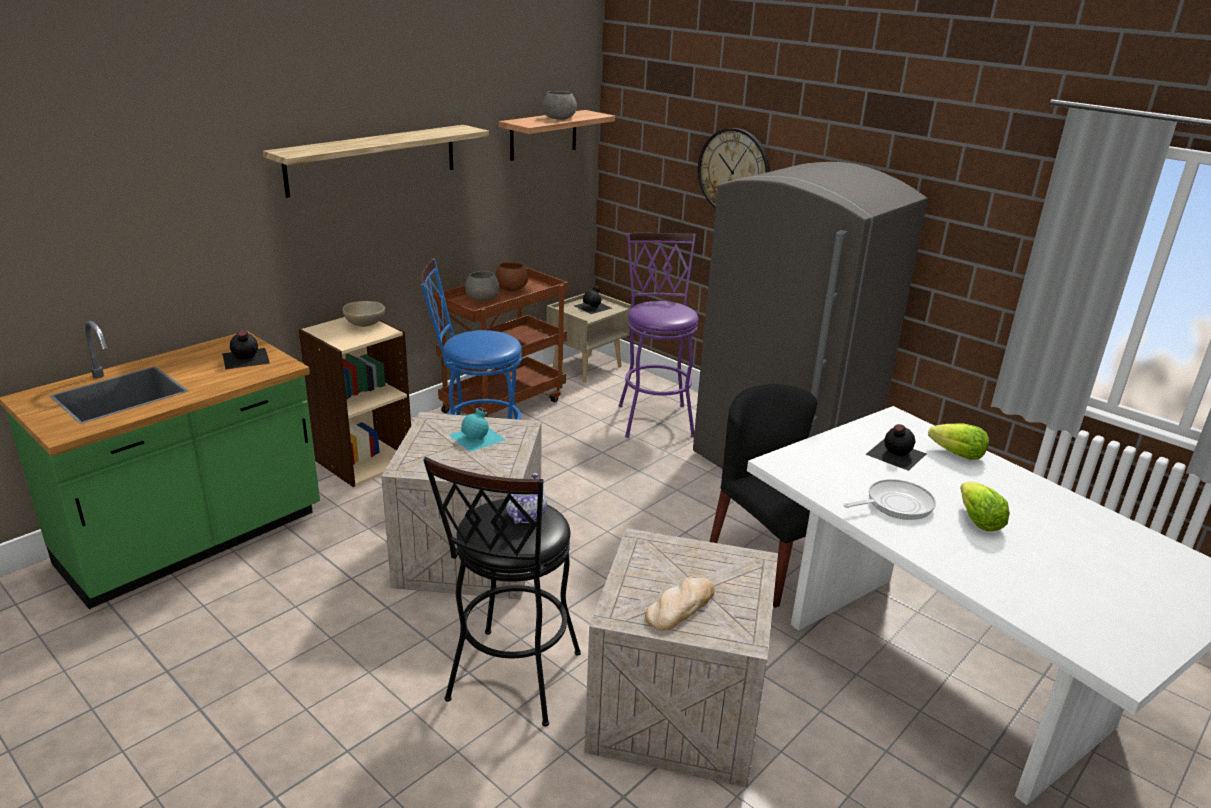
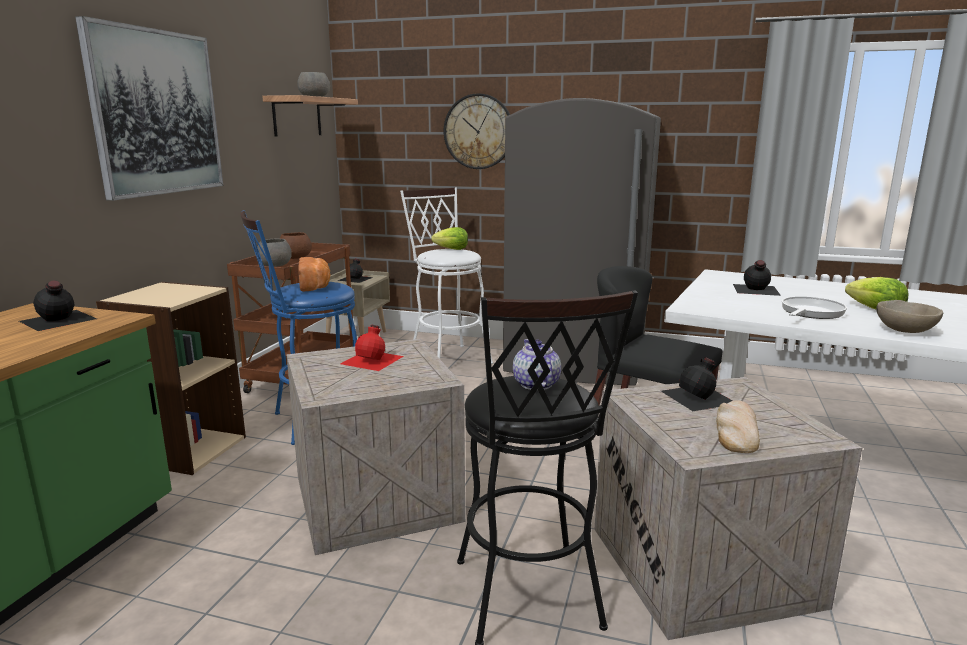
camera: 25 degrees left, 10 degrees down
shelf [263,125,489,198] -> picture [75,16,223,201]
beige bowl [343,301,385,327] -> beige bowl moved to [876,300,943,333]
turquoise bottle [449,407,505,452] -> red bottle [340,325,404,371]
purple stool [619,233,699,438] -> white stool [400,188,493,364]
lettuce [928,424,989,460] -> lettuce moved to [431,227,468,250]
none -> bread [298,257,330,291]
none -> black bottle [661,357,733,411]

